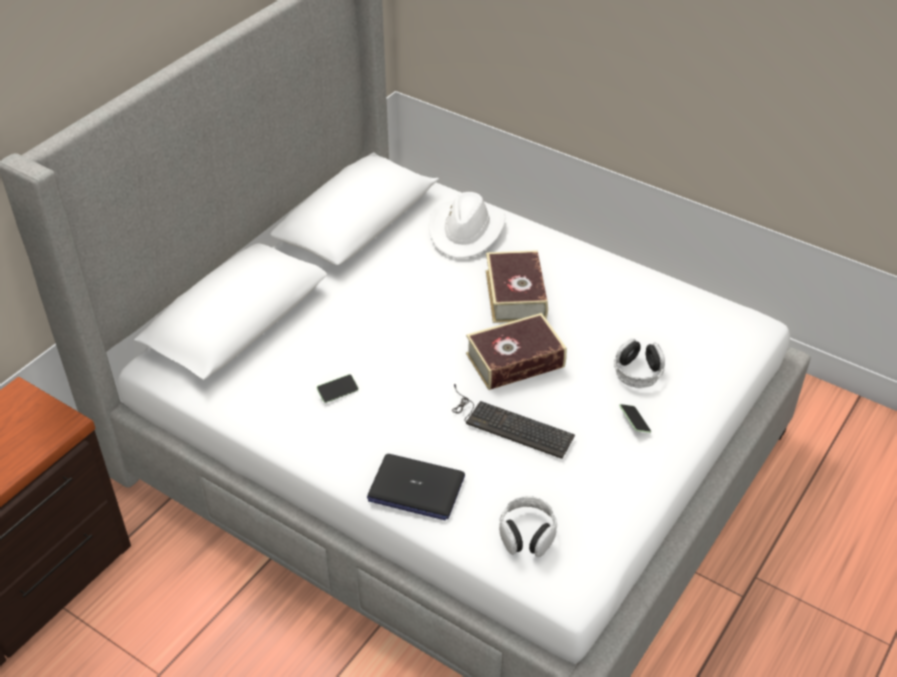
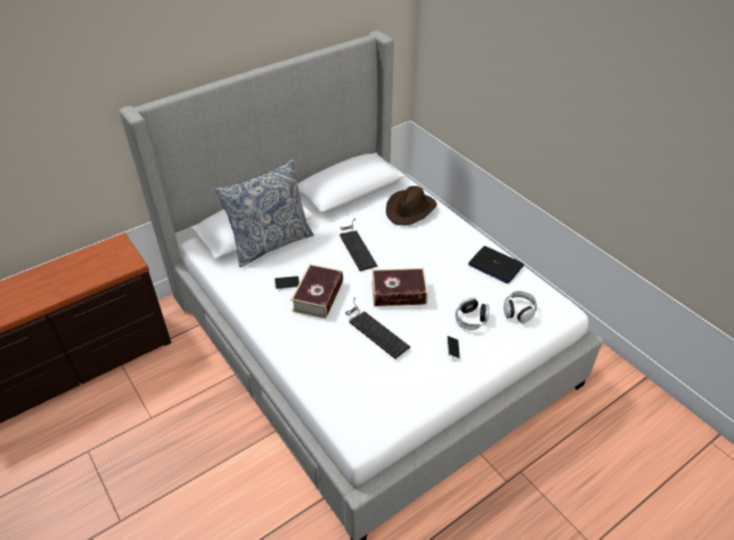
camera: 20 degrees right, 0 degrees up
laptop [367,454,465,520] -> laptop moved to [468,246,524,284]
white hat [428,192,506,258] -> brown hat [386,186,437,225]
book [486,250,548,323] -> book moved to [291,264,343,319]
headphones [499,496,557,557] -> headphones moved to [504,291,537,323]
none -> pillow [215,159,314,267]
none -> keyboard [340,219,378,271]

